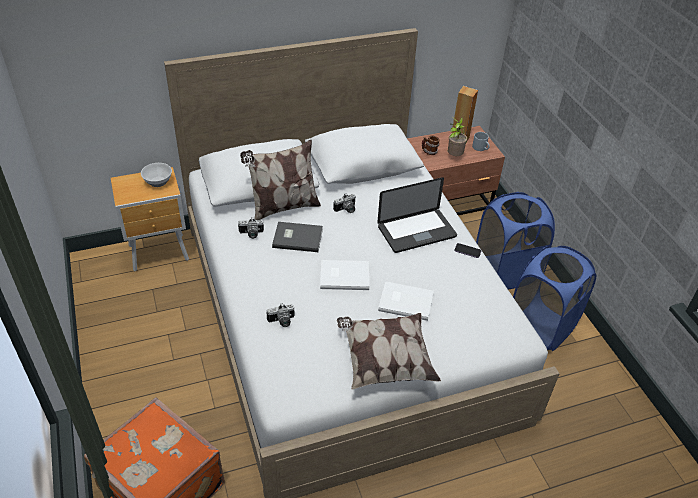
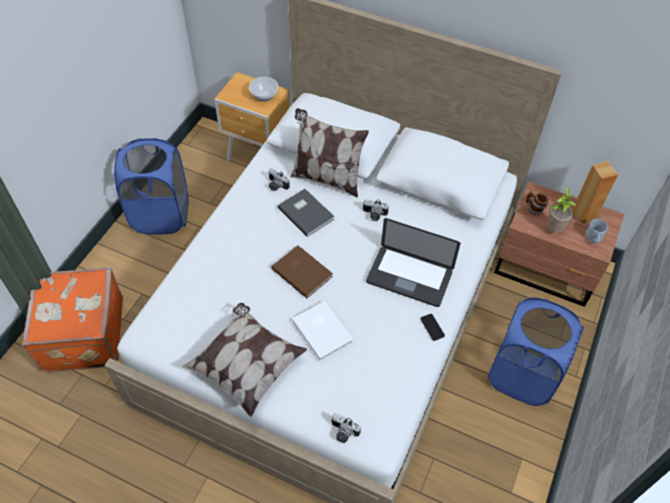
camera: 45 degrees right, 10 degrees up
camera [266,304,294,327] -> camera moved to [332,413,361,443]
white book [320,260,369,290] -> brown book [271,245,333,298]
blue laundry basket [513,246,596,351] -> blue laundry basket moved to [114,138,188,235]

